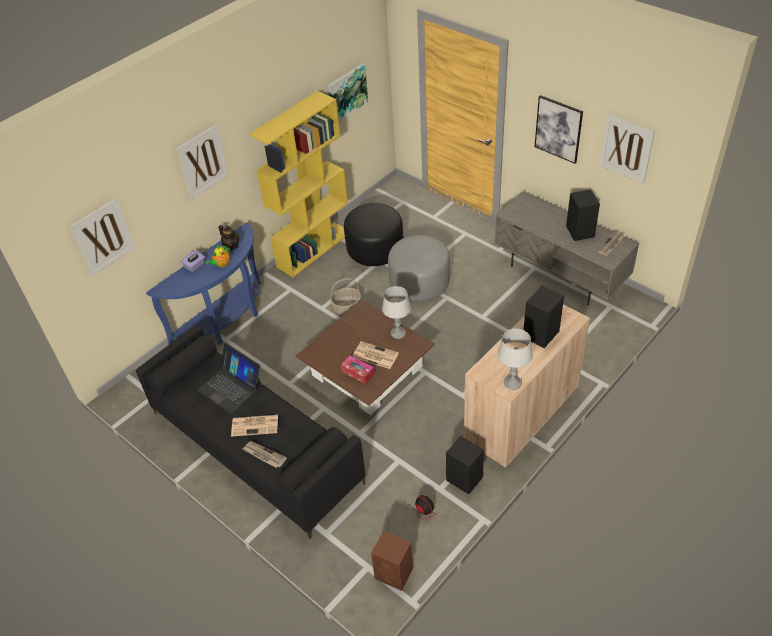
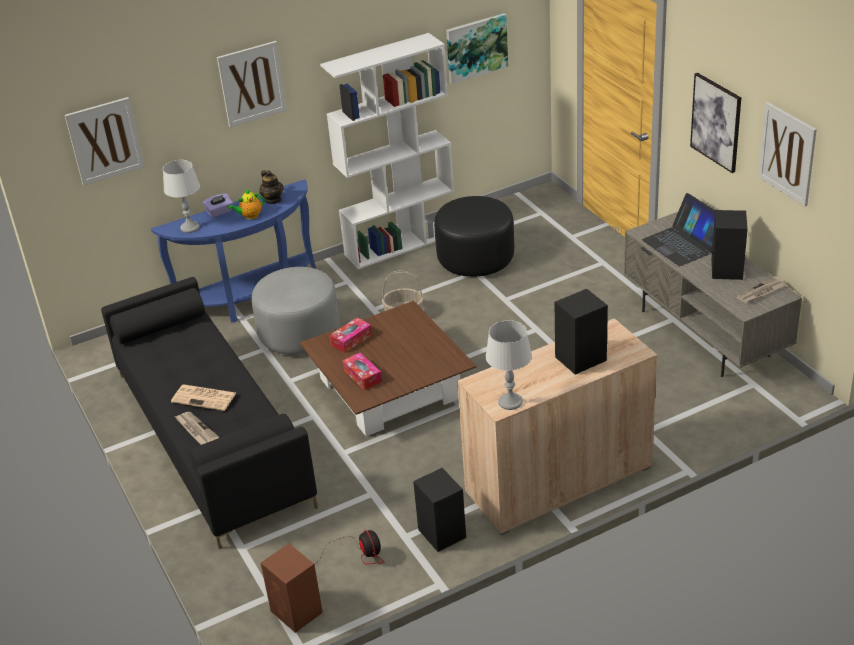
camera: 20 degrees right, 10 degrees down
laptop [197,343,262,413] -> laptop moved to [642,193,715,267]
yellow bookcase [249,91,348,277] -> white bookcase [320,33,454,269]
newspaper [353,341,399,369] -> none
grey table lamp [382,286,411,339] -> grey table lamp moved to [163,160,200,233]
grey ottoman [388,235,450,302] -> grey ottoman moved to [251,267,340,355]
none -> tissue box [330,318,372,353]

